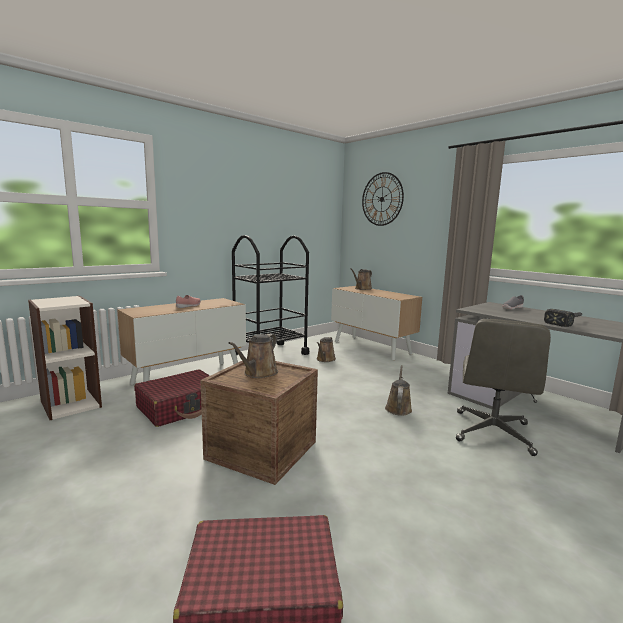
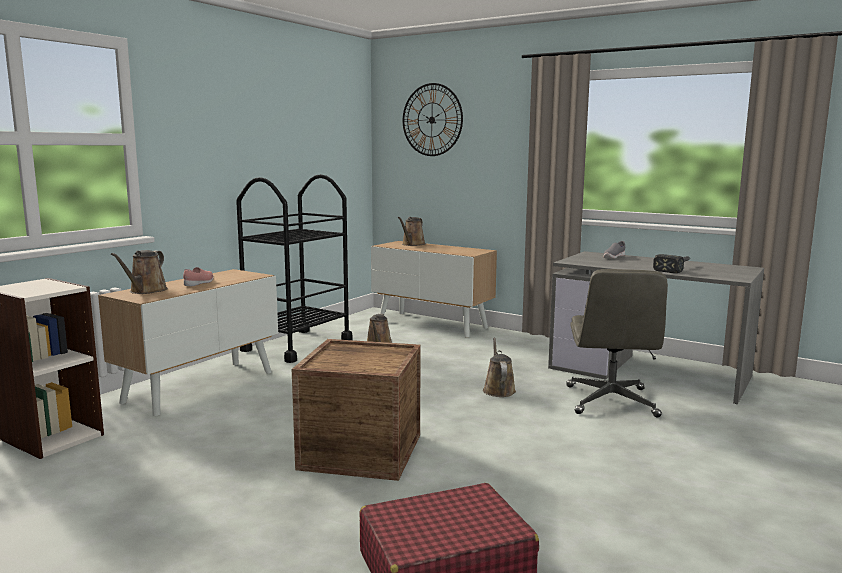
camera: 15 degrees left, 0 degrees up
red suitcase [134,370,210,427] -> none
brown watering can [228,334,278,378] -> brown watering can moved to [111,250,168,294]

